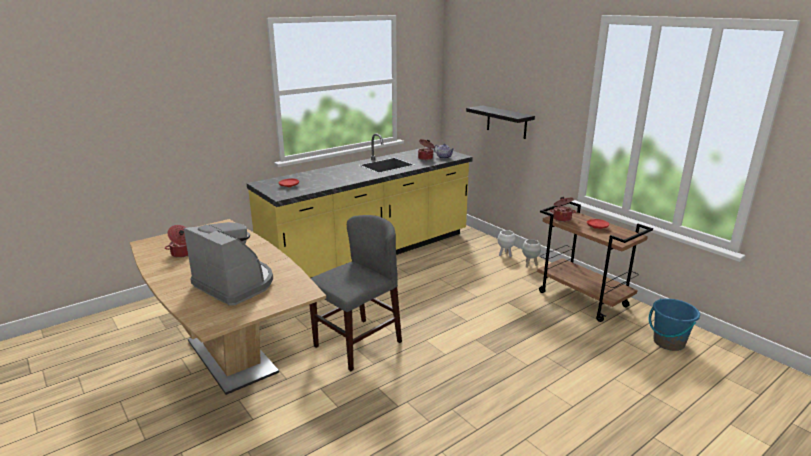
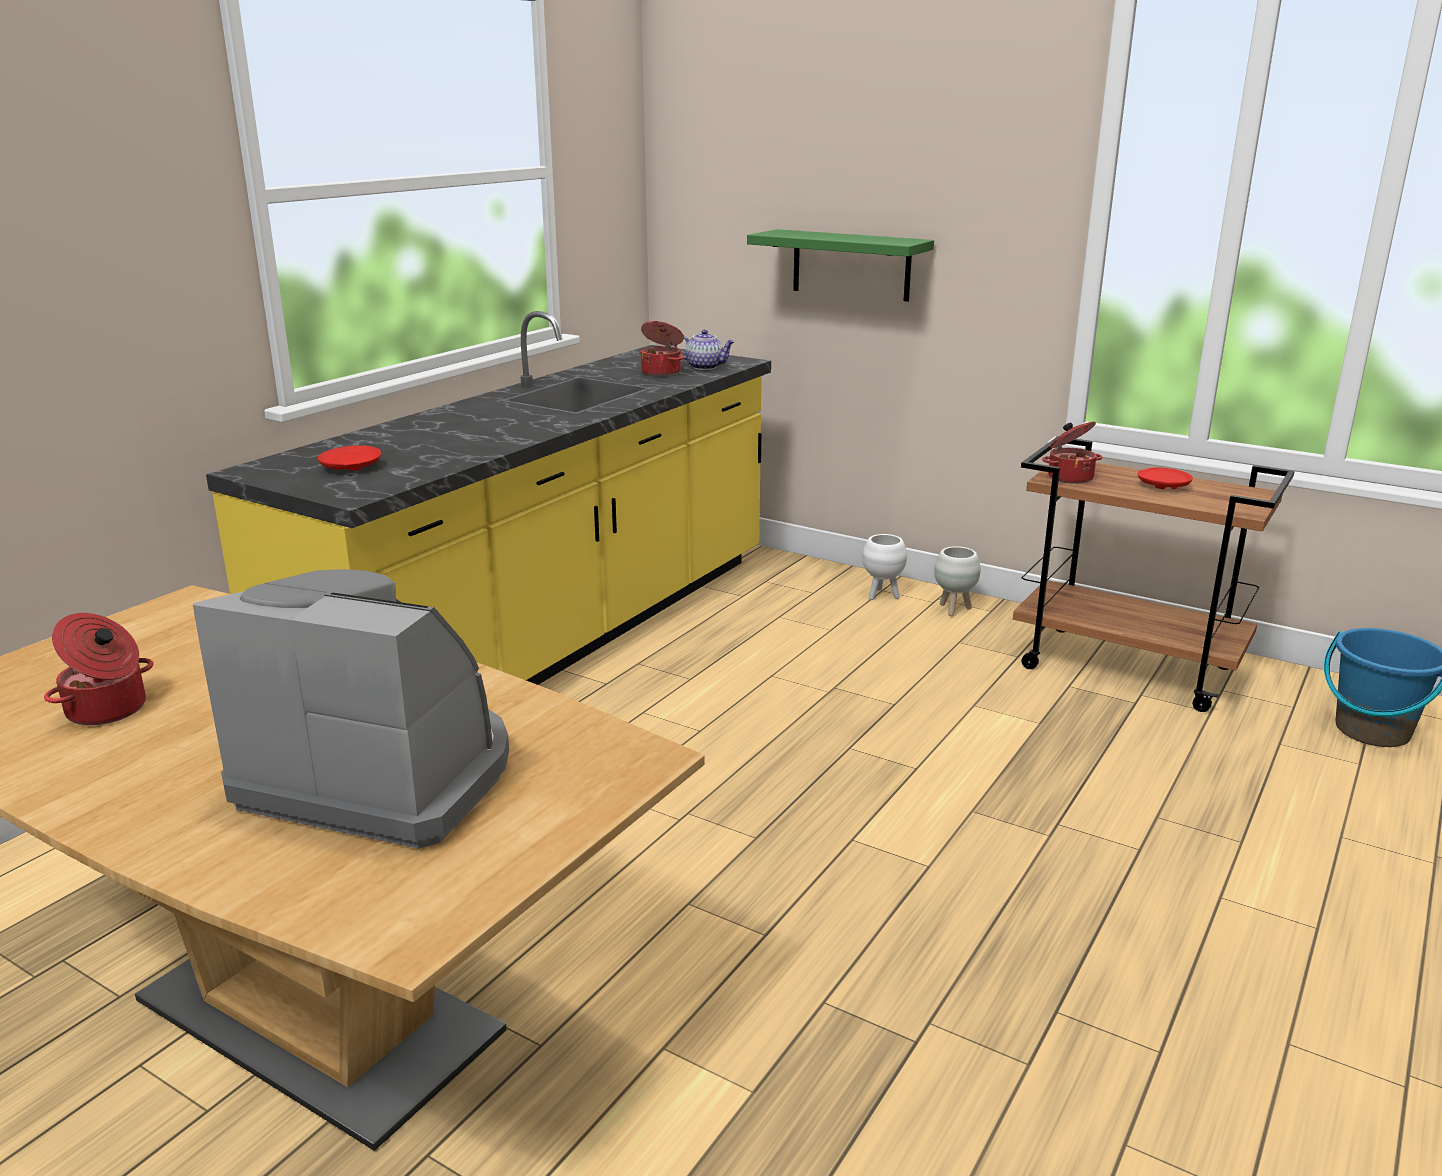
camera: 20 degrees left, 0 degrees up
grey chair [309,215,402,371] -> none
black shelf [466,105,535,139] -> green shelf [747,229,934,302]

